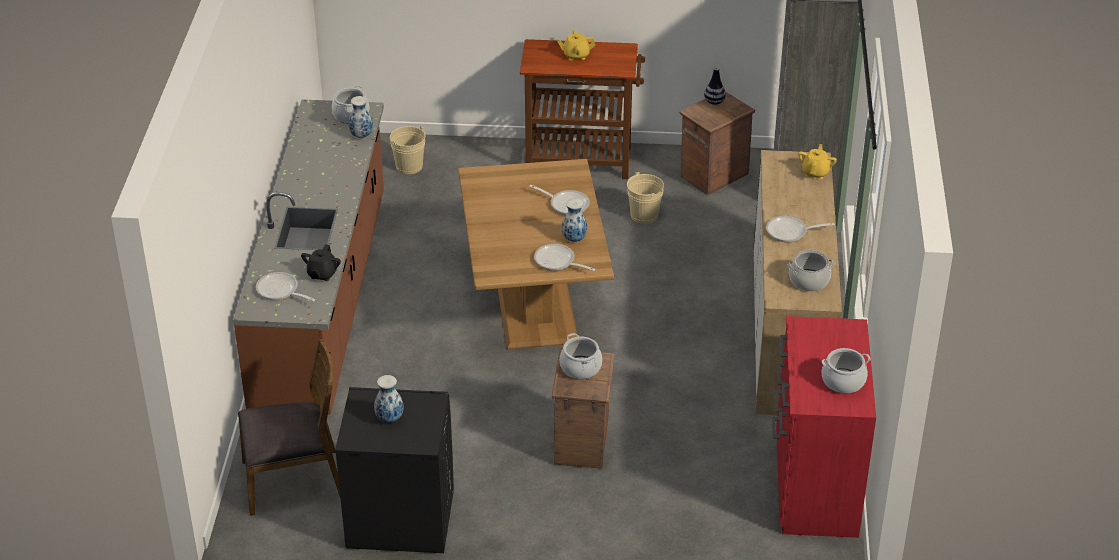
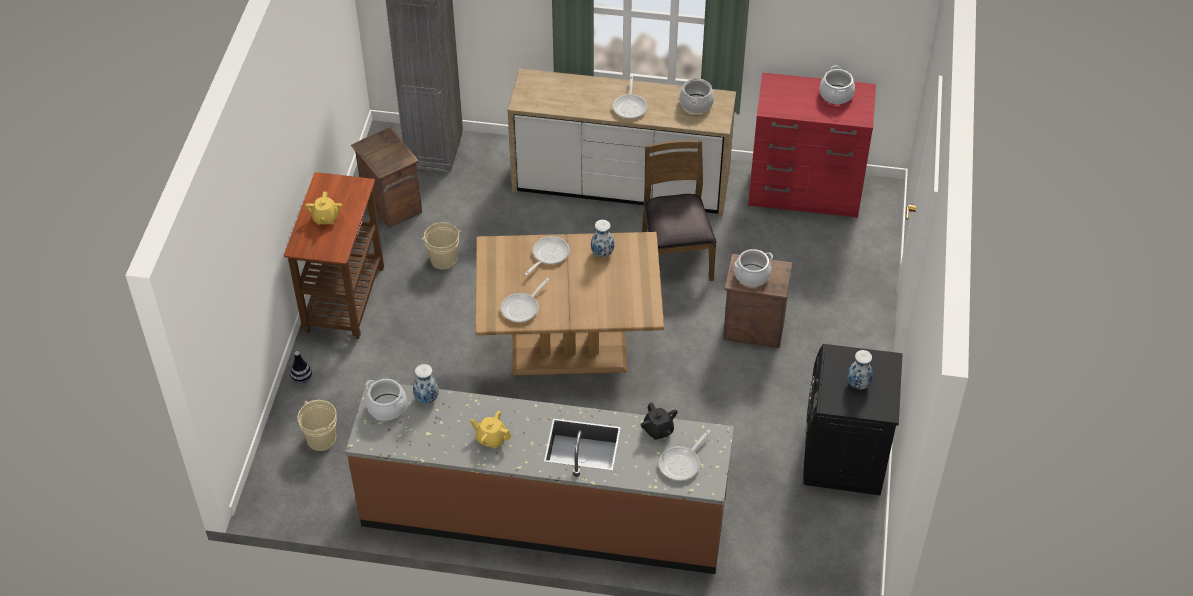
camera: 85 degrees left, 10 degrees up
brown chair [238,339,340,516] -> brown chair moved to [642,140,717,281]
black teapot [301,244,341,281] -> black teapot turned 45 degrees clockwise [641,402,678,440]
frying pan [534,244,595,271] -> frying pan moved to [501,278,550,322]
vase [704,67,726,105] -> vase moved to [290,351,312,383]
yellow teapot [798,144,837,179] -> yellow teapot moved to [470,411,511,448]

